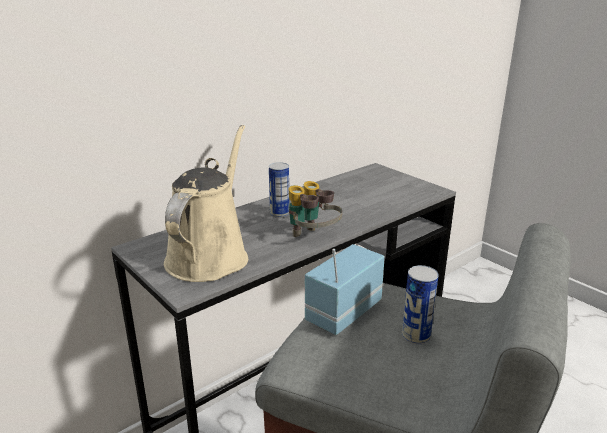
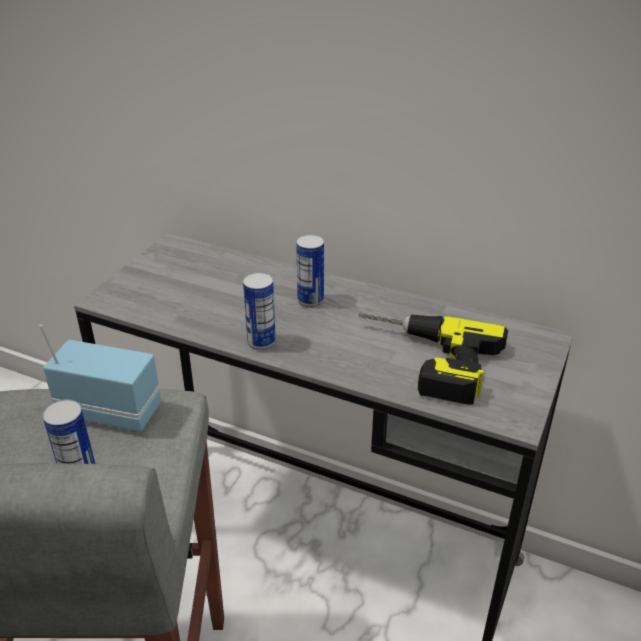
camera: 65 degrees right, 10 degrees up
beige watering can [164,125,248,282] -> none
binoculars [289,181,342,237] -> can [243,272,276,350]
none -> power drill [358,313,508,404]

